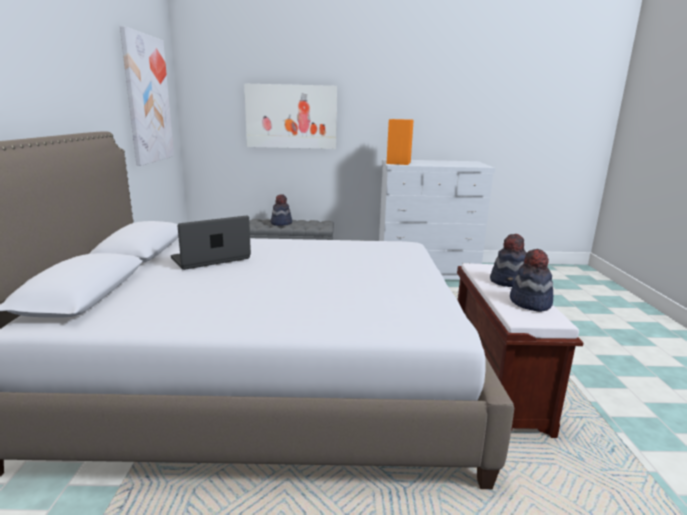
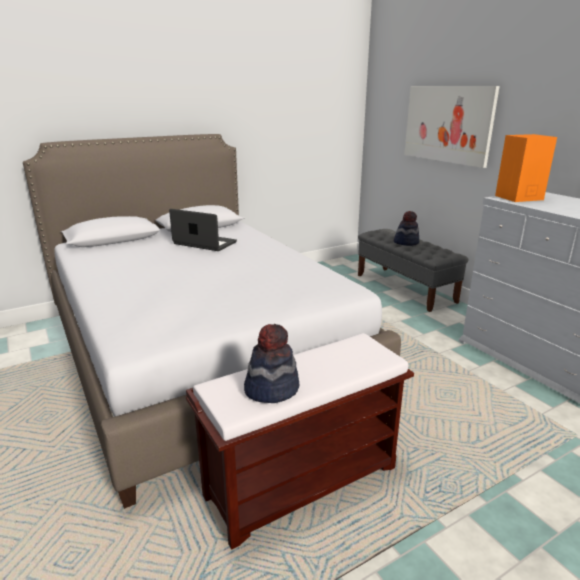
camera: 60 degrees right, 5 degrees up
picture [120,26,174,166] -> none
hat [490,234,527,287] -> none

